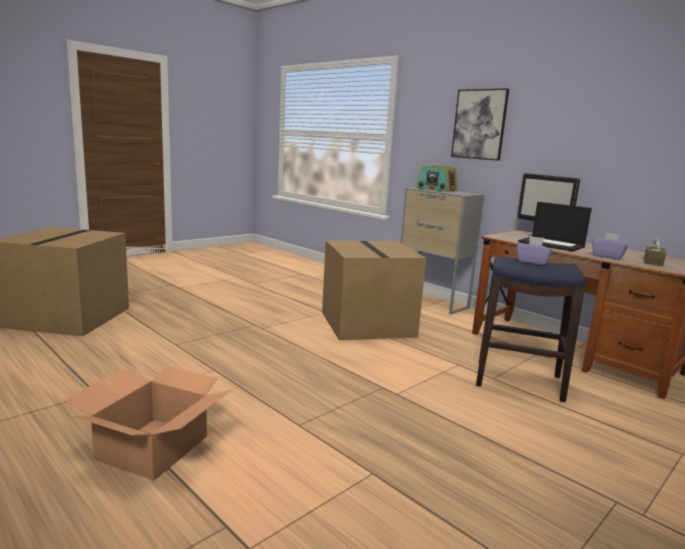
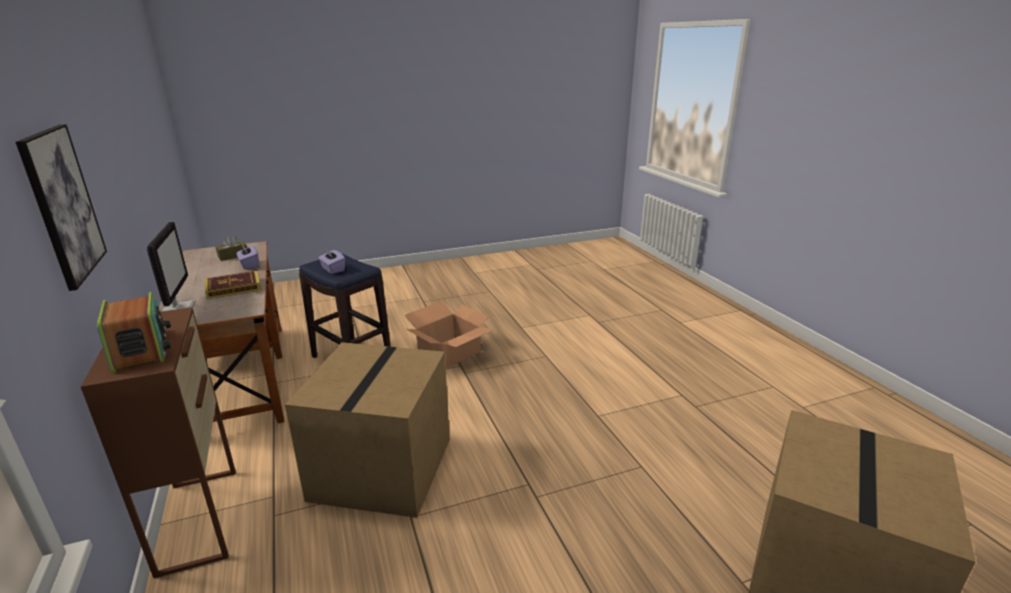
camera: 155 degrees left, 10 degrees up
cardboard box [64,365,233,481] -> cardboard box moved to [404,301,493,368]
grey cabinet [401,188,484,315] -> brown cabinet [81,307,236,579]
laptop [518,202,592,252] -> book [205,271,261,299]

